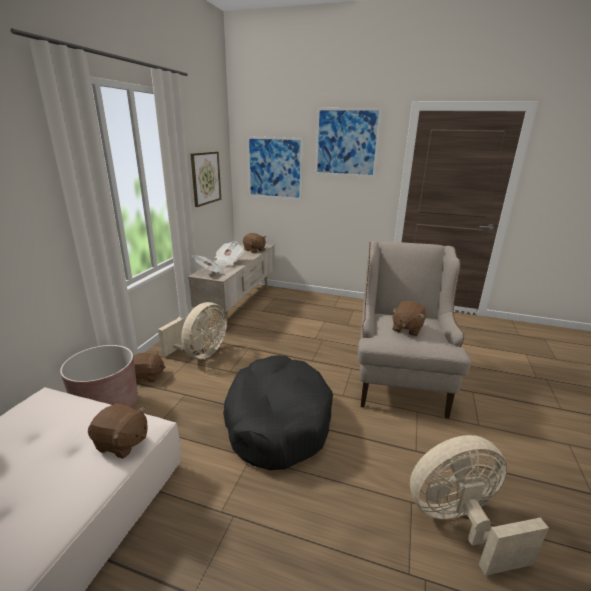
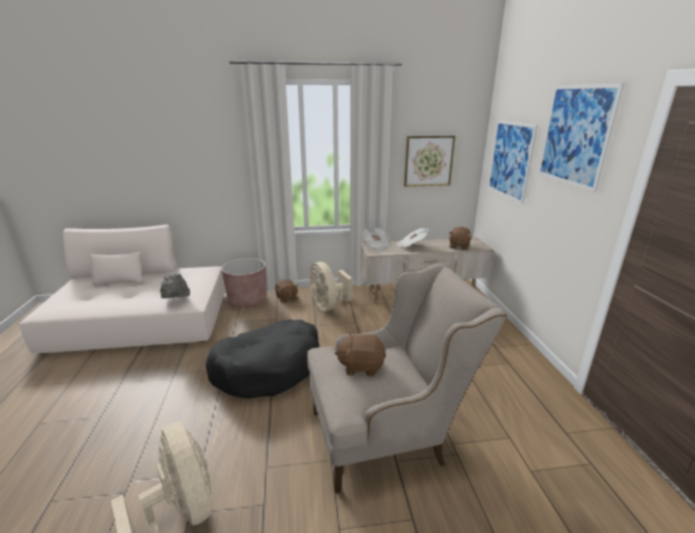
camera: 65 degrees right, 0 degrees up
brown plush toy [88,403,147,459] -> grey hat [160,274,190,298]
beige fan [158,302,227,359] -> beige fan turned 60 degrees clockwise [310,262,353,311]

